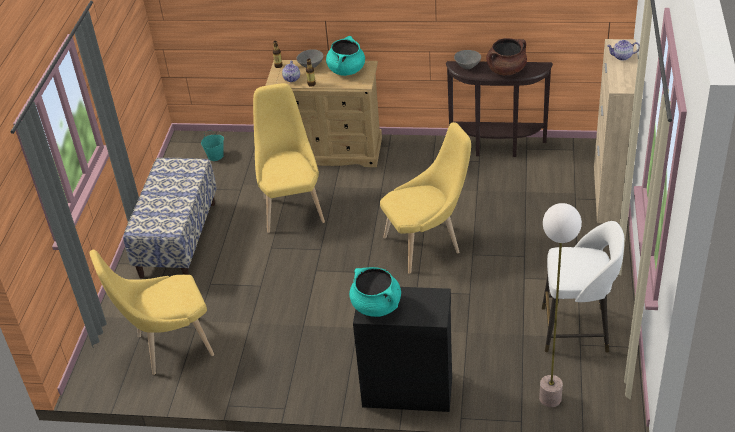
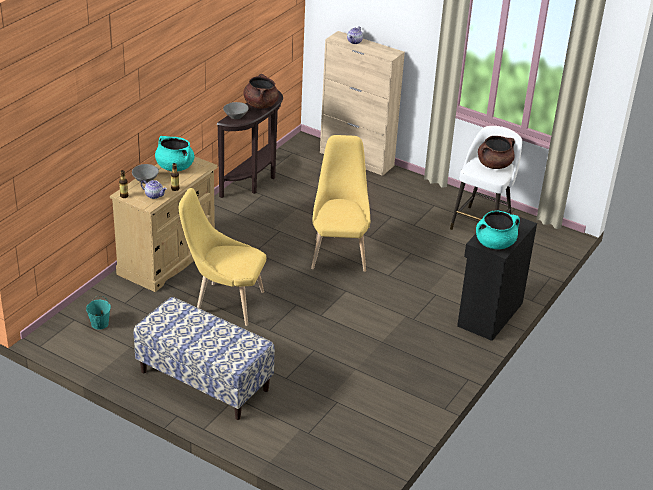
camera: 70 degrees left, 5 degrees down
yellow chair [89,250,214,375] -> none
floor lamp [539,203,582,407] -> none
none -> brown cooking pot [478,136,515,169]

